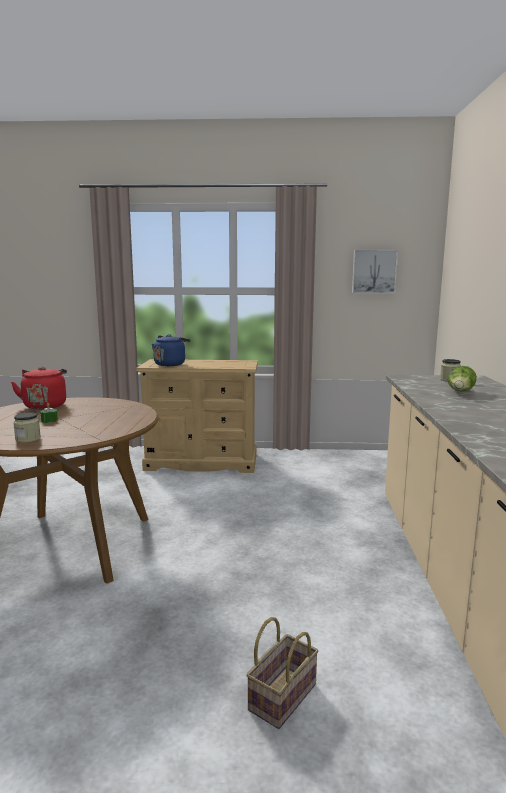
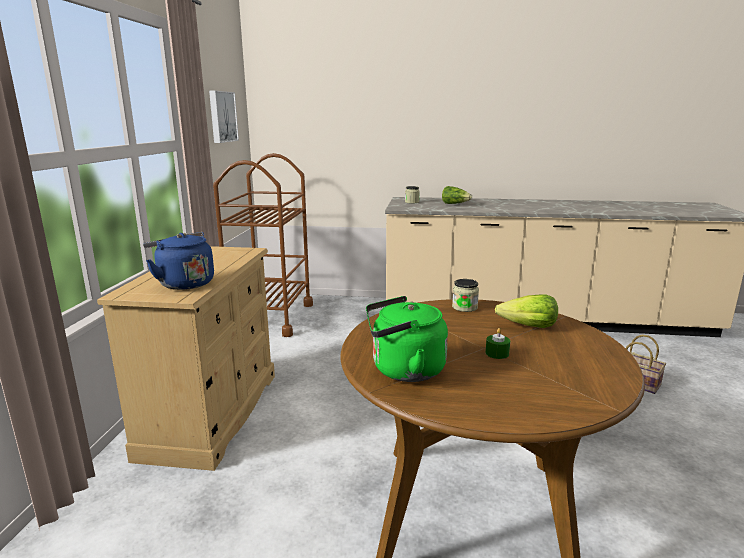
camera: 85 degrees left, 5 degrees up
red kettle [11,367,67,409] -> green kettle [366,296,448,382]
jar [13,412,41,443] -> jar moved to [452,279,479,312]
none -> brown cart [213,153,313,337]
none -> lettuce [495,294,558,328]

